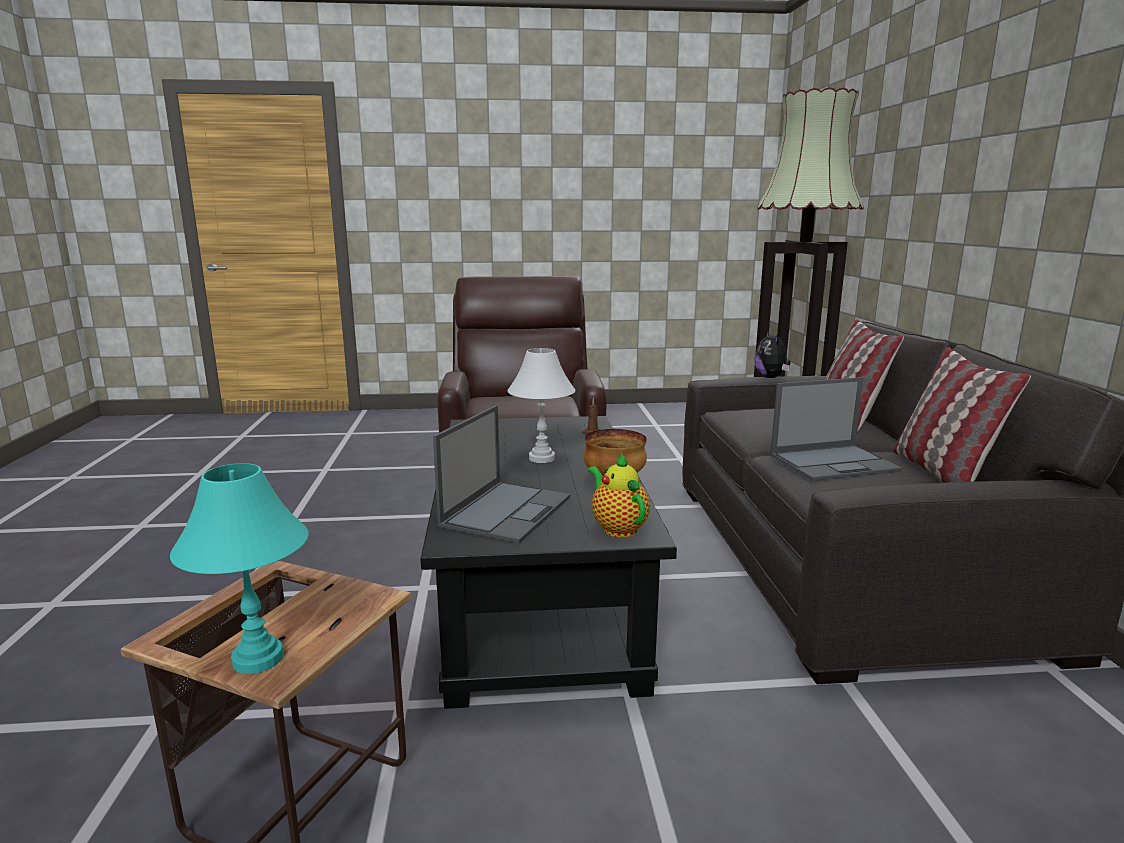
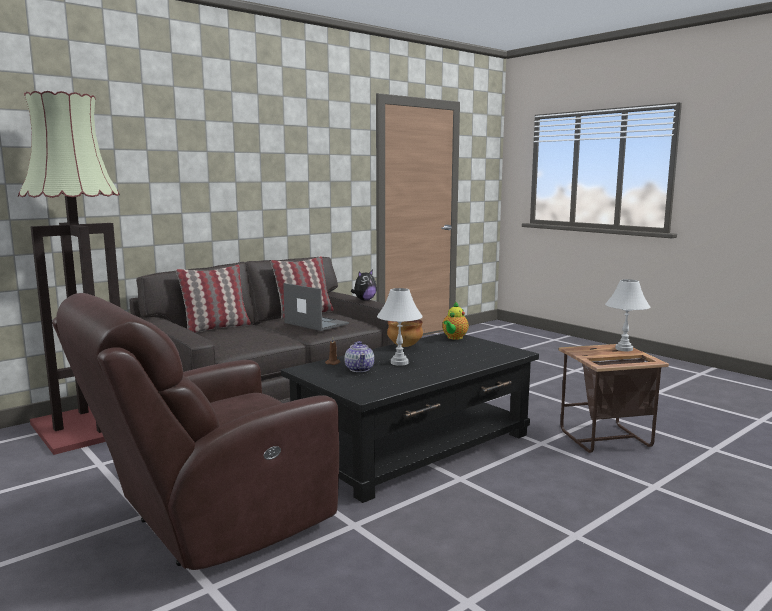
camera: 125 degrees left, 5 degrees down
turquoise table lamp [170,463,309,674] -> white table lamp [605,279,650,351]
laptop [433,405,570,543] -> none
plush toy [754,331,790,378] -> plush toy moved to [351,270,377,300]
none -> teapot [345,341,374,372]

